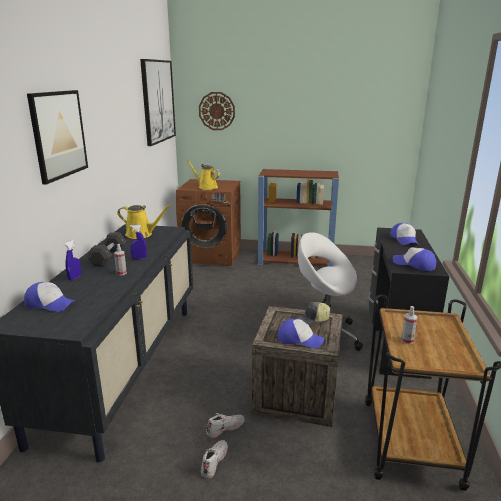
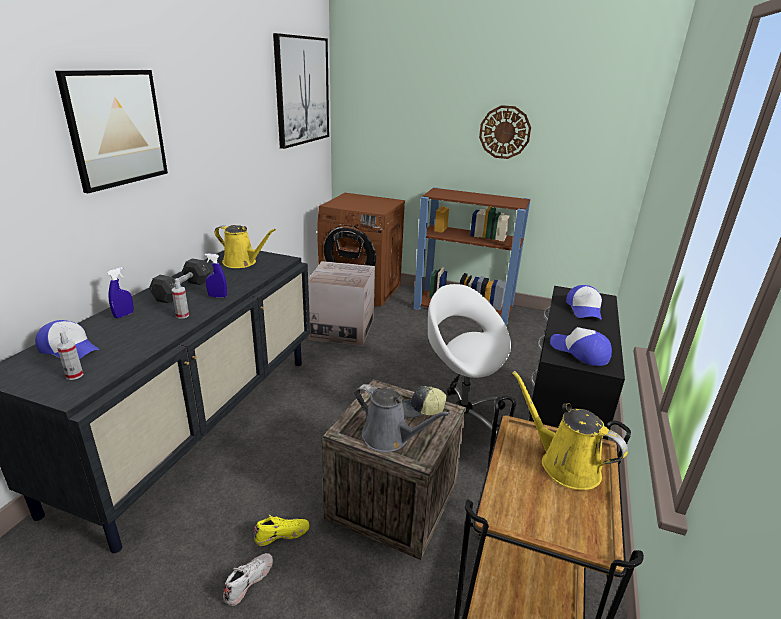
camera: 10 degrees right, 5 degrees up
yellow watering can [187,160,220,190] -> yellow watering can moved to [512,371,628,490]
wall clock [199,92,235,130] -> wall clock moved to [479,105,531,159]
white shoe [206,413,245,438] -> yellow shoe [254,515,309,546]
cap [278,319,325,349] -> grey watering can [355,384,450,452]
spray bottle [401,306,417,344] -> spray bottle moved to [57,331,84,380]
none -> cardboard box [308,261,375,346]

